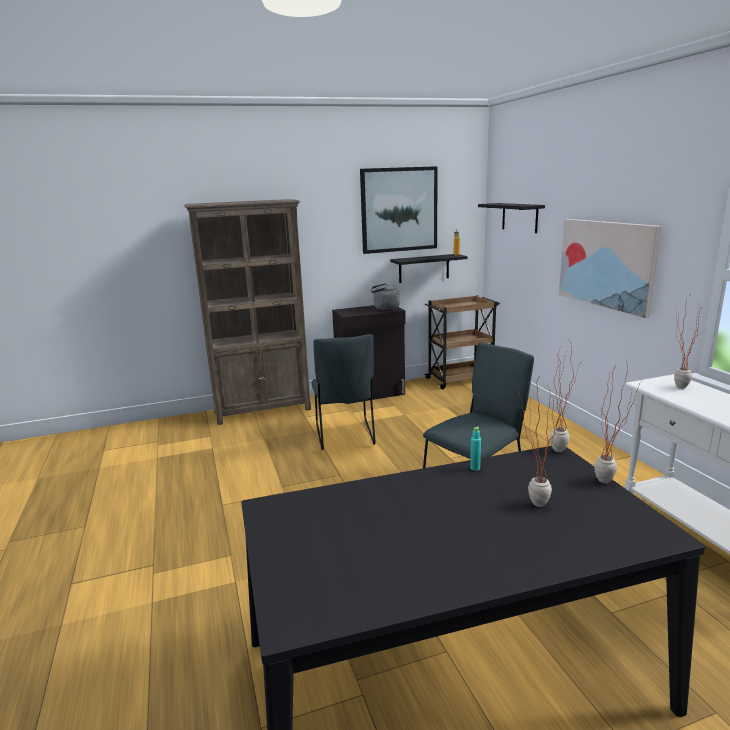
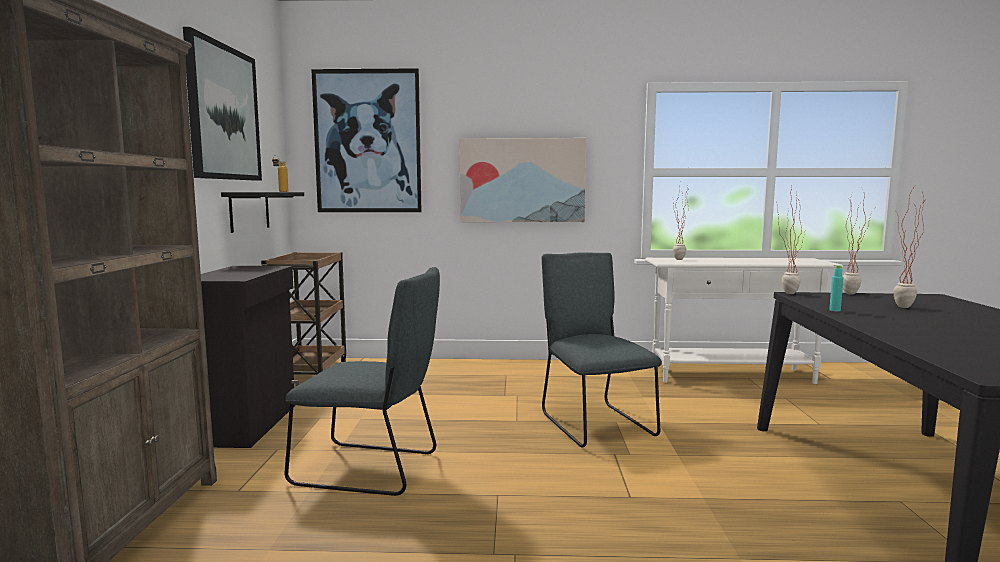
camera: 70 degrees left, 10 degrees down
grey kettle [371,283,400,310] -> none
black shelf [478,203,545,233] -> picture [311,68,422,212]

